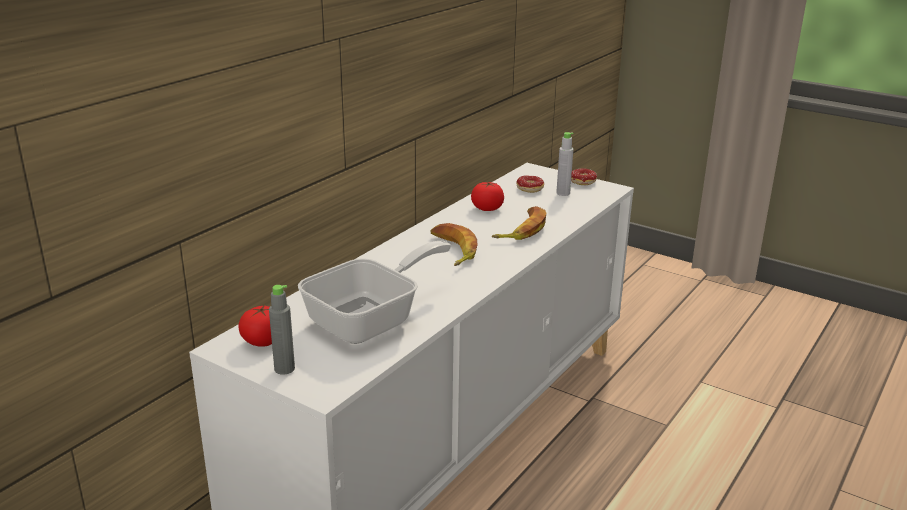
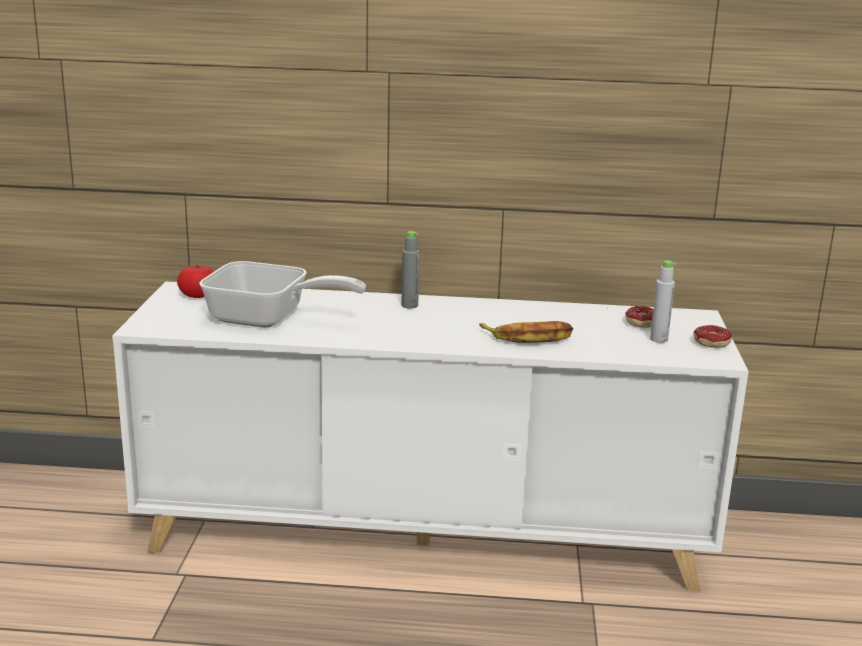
camera: 60 degrees right, 5 degrees down
grey bottle [269,285,295,375] -> grey bottle moved to [401,231,420,309]
banana [430,223,477,266] -> none
tomato [471,182,504,211] -> none

